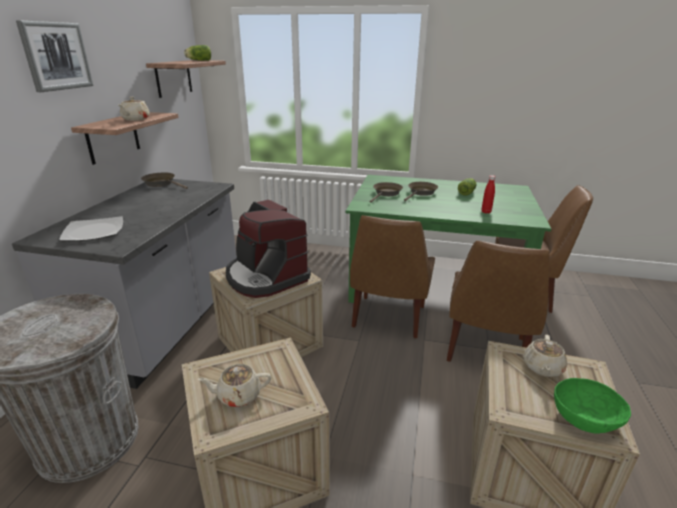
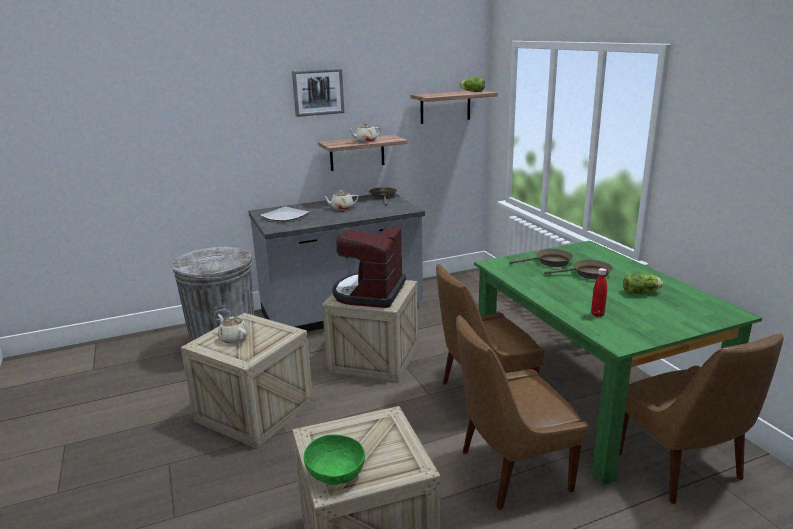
camera: 55 degrees right, 5 degrees down
beige teapot [523,335,567,377] -> beige teapot moved to [323,191,359,210]

